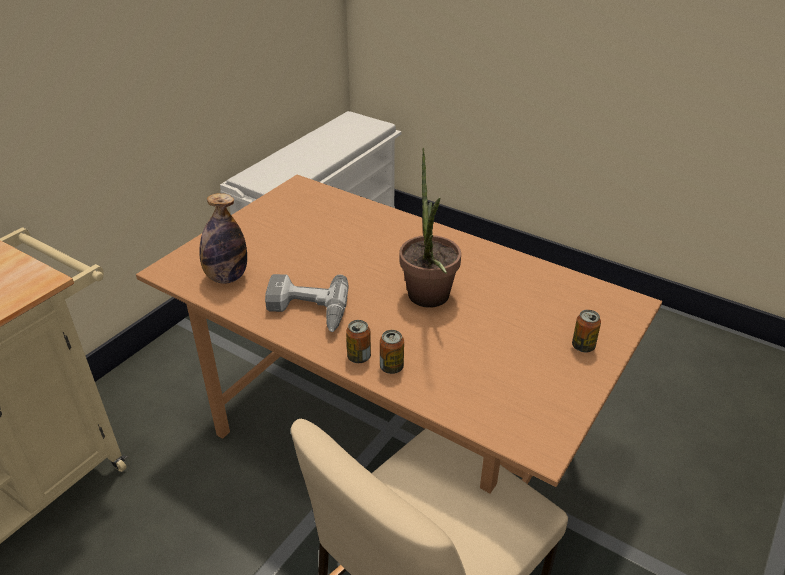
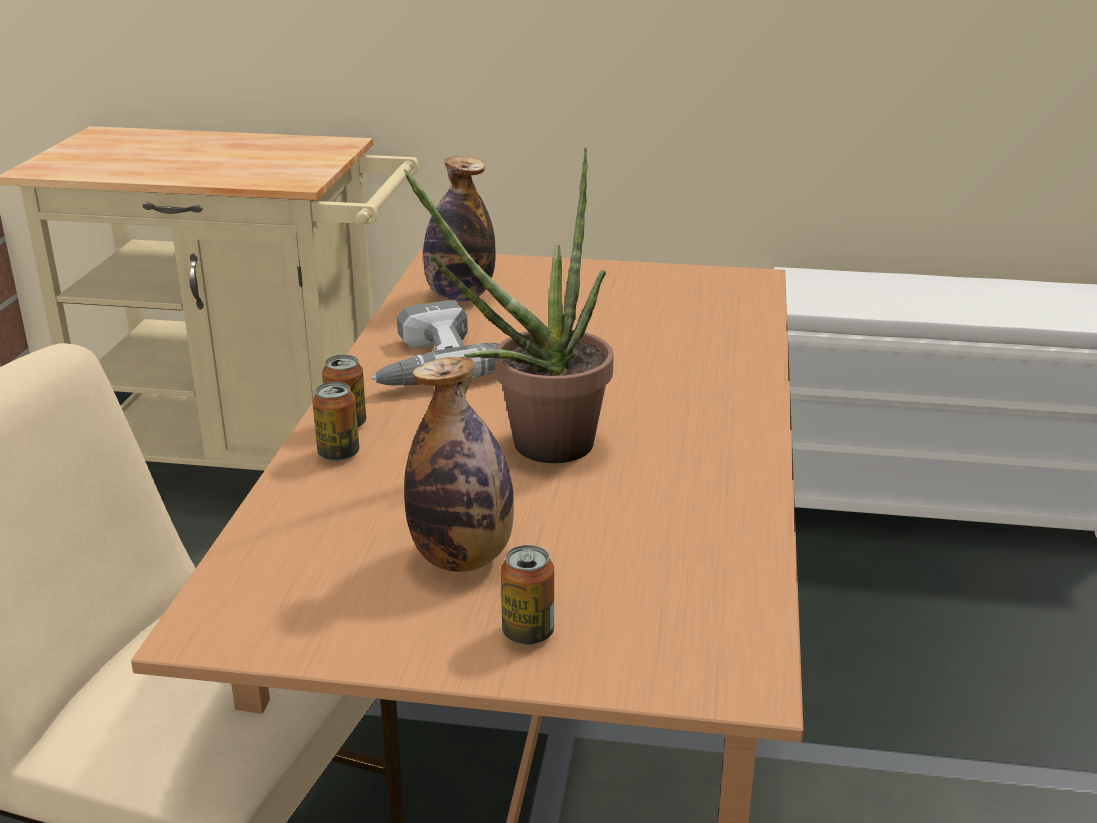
camera: 65 degrees right, 10 degrees down
none -> bottle [404,357,514,572]

